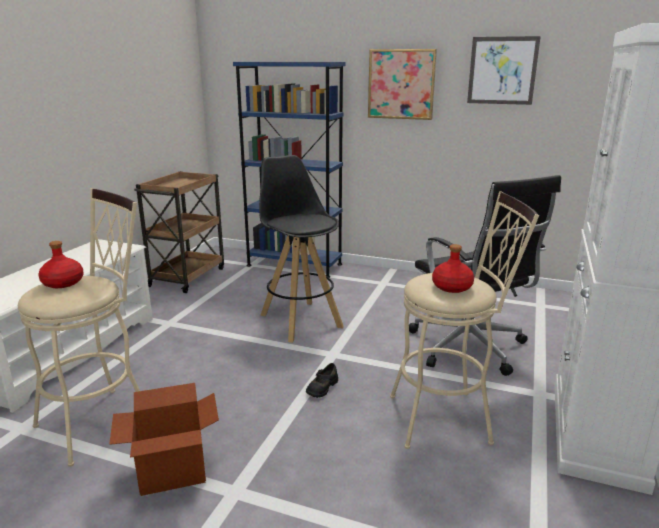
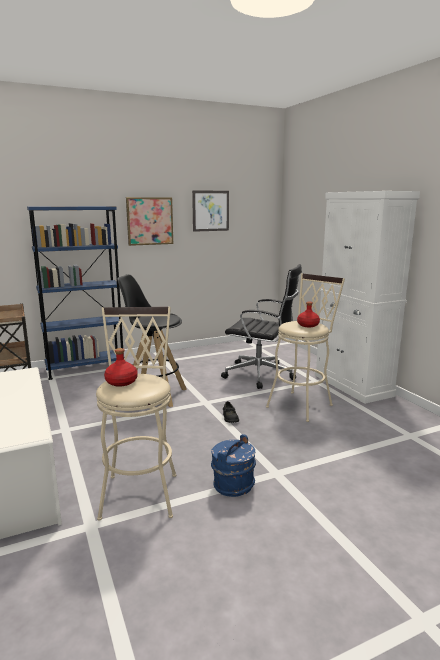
camera: 45 degrees left, 5 degrees down
cardboard box [109,383,219,496] -> blue bucket [211,434,256,497]

